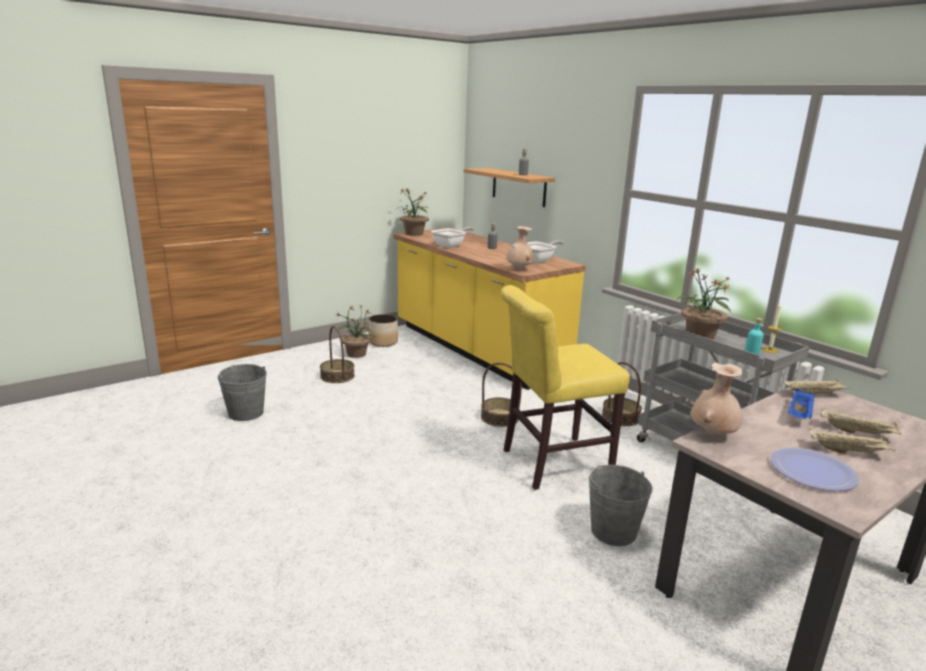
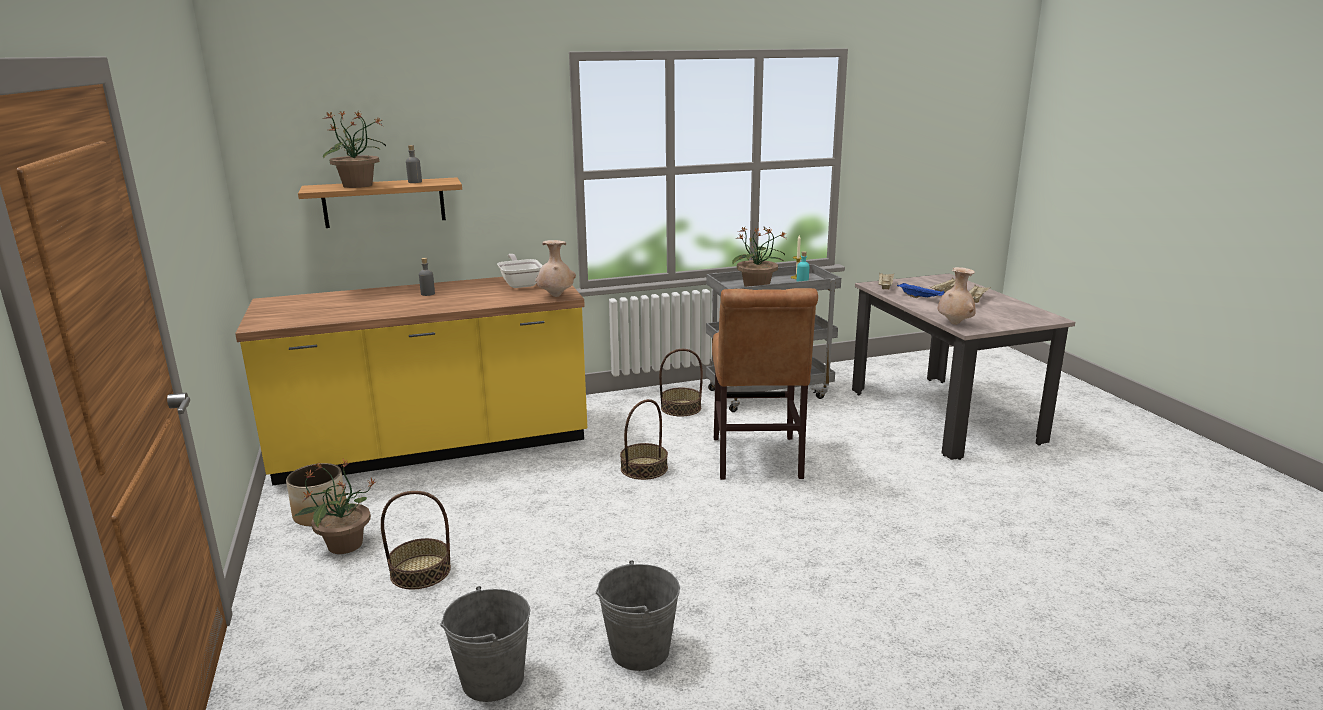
camera: 70 degrees left, 0 degrees up
potted plant [396,189,429,236] -> potted plant moved to [323,110,386,188]
frying pan [431,227,474,248] -> none
yellow chair [501,285,630,490] -> brown chair [712,288,818,480]
grey bucket [588,465,653,546] -> grey bucket moved to [596,560,680,671]
plate [770,448,859,491] -> none

